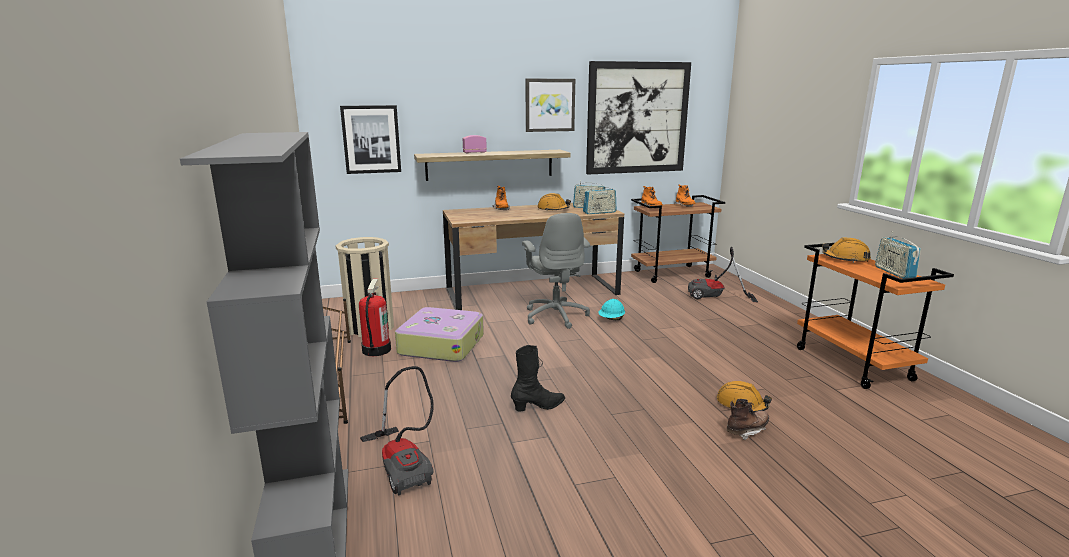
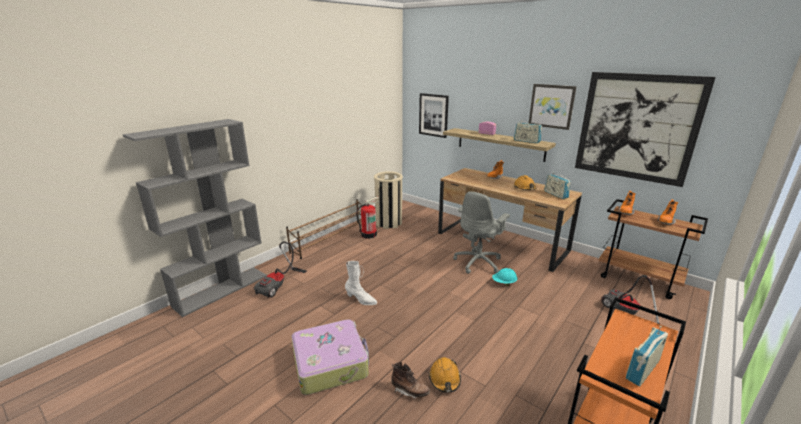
camera: 55 degrees right, 5 degrees up
suitcase [395,307,484,362] -> suitcase moved to [291,320,369,395]
black boot [511,345,565,412] -> white boot [345,261,377,305]
radio [583,185,616,214] -> radio moved to [514,121,542,143]
orange hard hat [822,238,871,263] -> none

